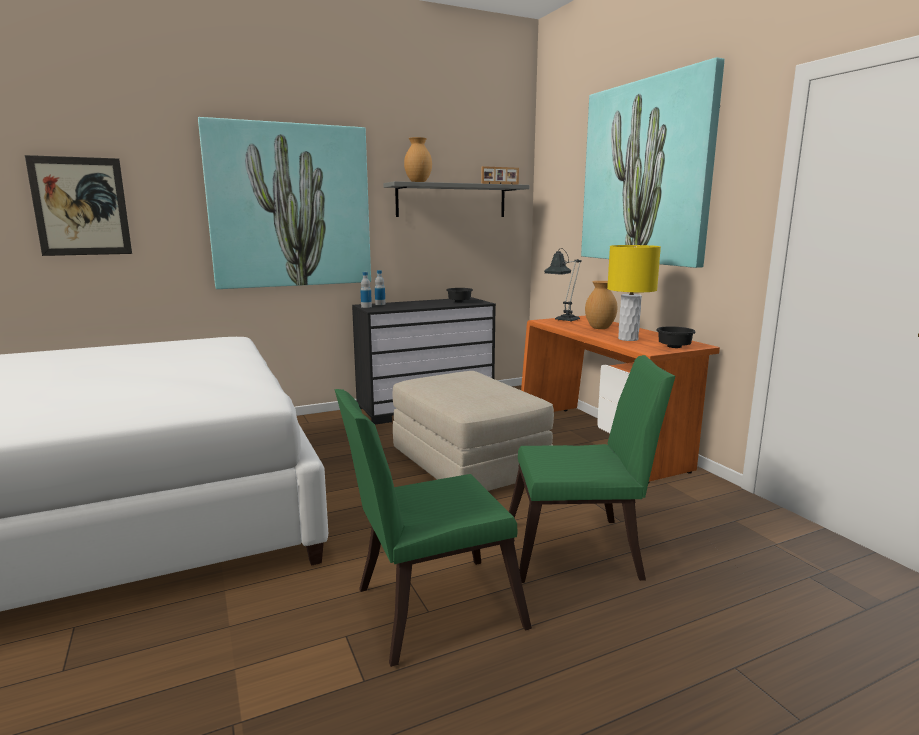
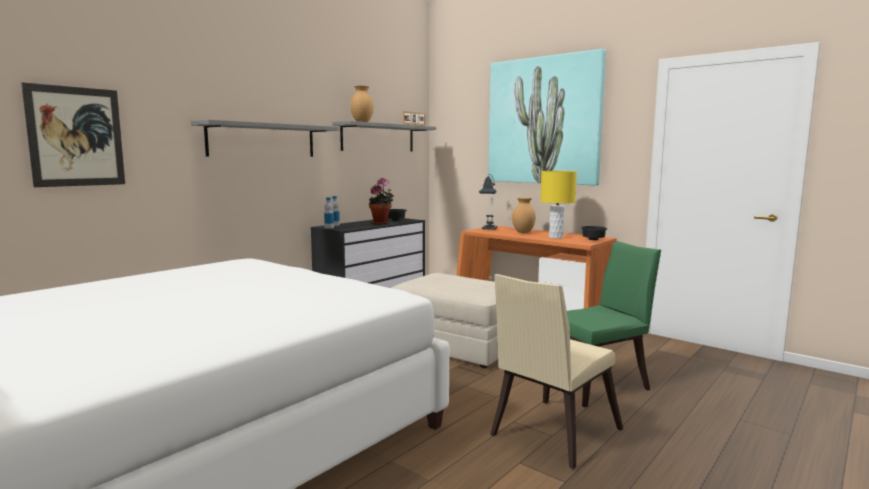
camera: 25 degrees left, 5 degrees down
picture [198,117,371,289] -> grey shelf [191,119,339,157]
green chair [335,389,532,667] -> beige chair [490,274,623,469]
none -> potted plant [369,178,394,225]

